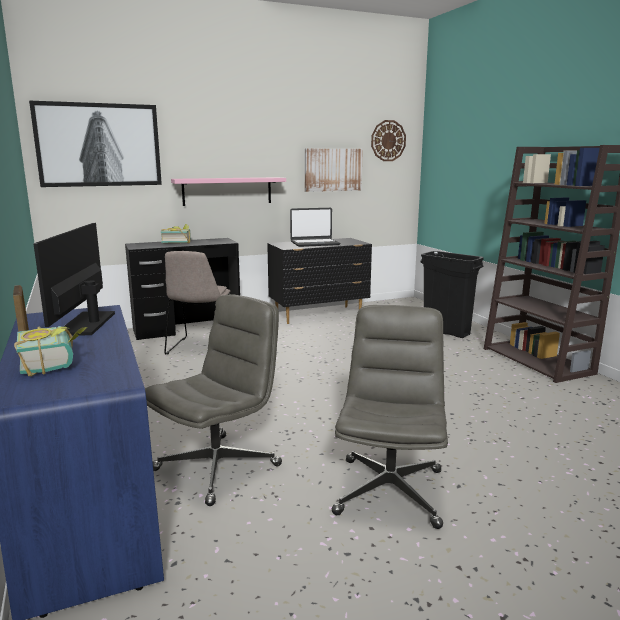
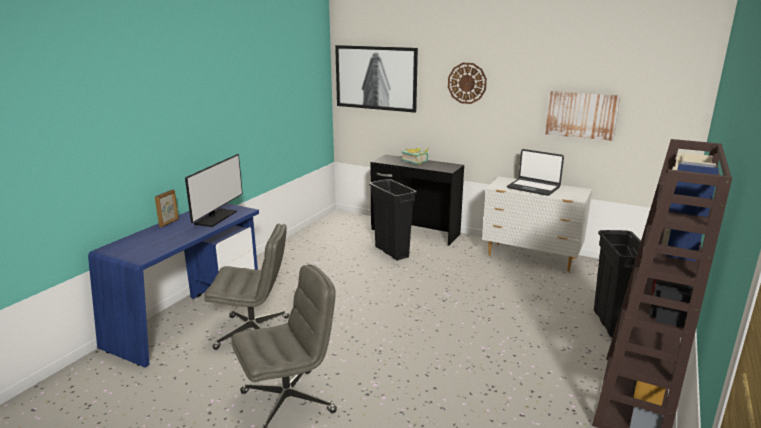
camera: 50 degrees right, 5 degrees up
book [14,326,87,376] -> none
monitor [33,223,115,336] -> monitor turned 150 degrees clockwise [185,154,243,227]
beige chair [164,251,230,355] -> black trash can [369,179,417,261]
pink shelf [171,177,286,206] -> none
black dresser [267,238,372,324] -> white dresser [482,177,592,272]
wall clock [371,120,406,161] -> wall clock moved to [448,63,487,104]

